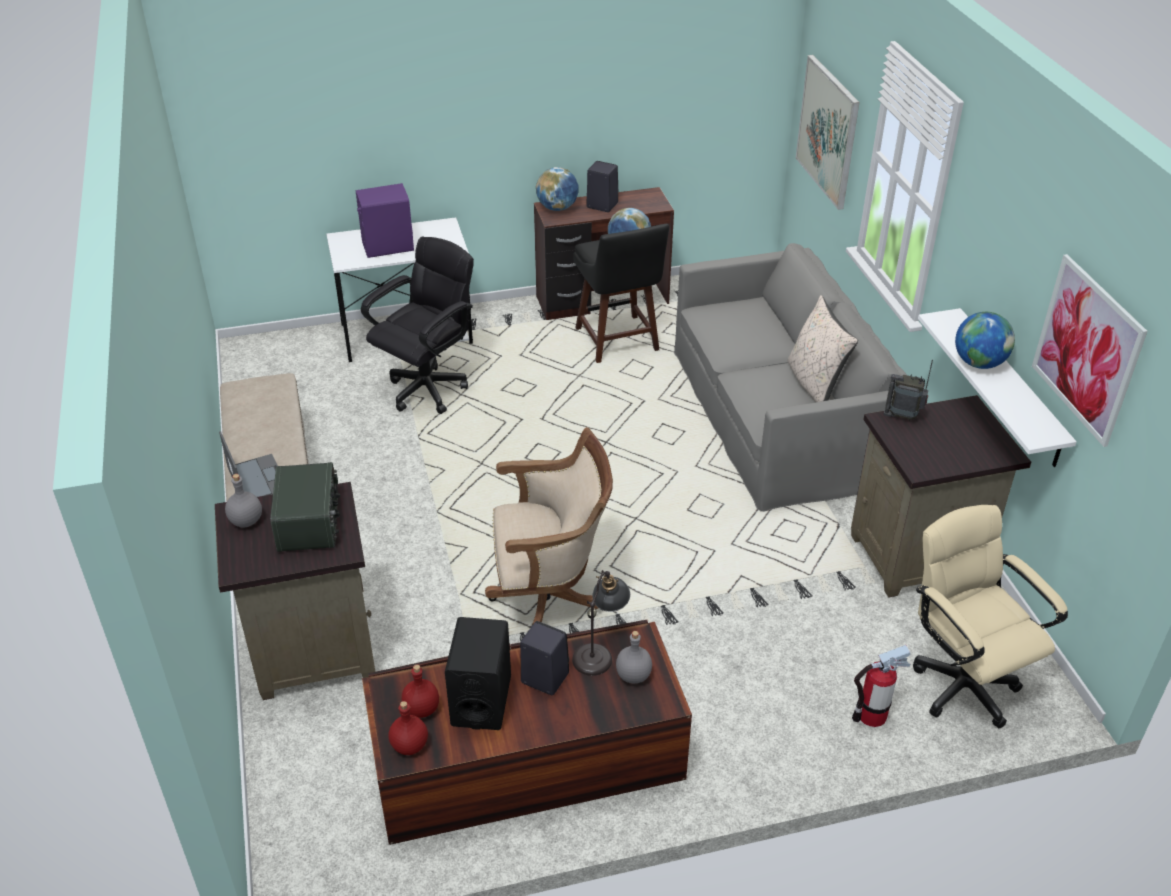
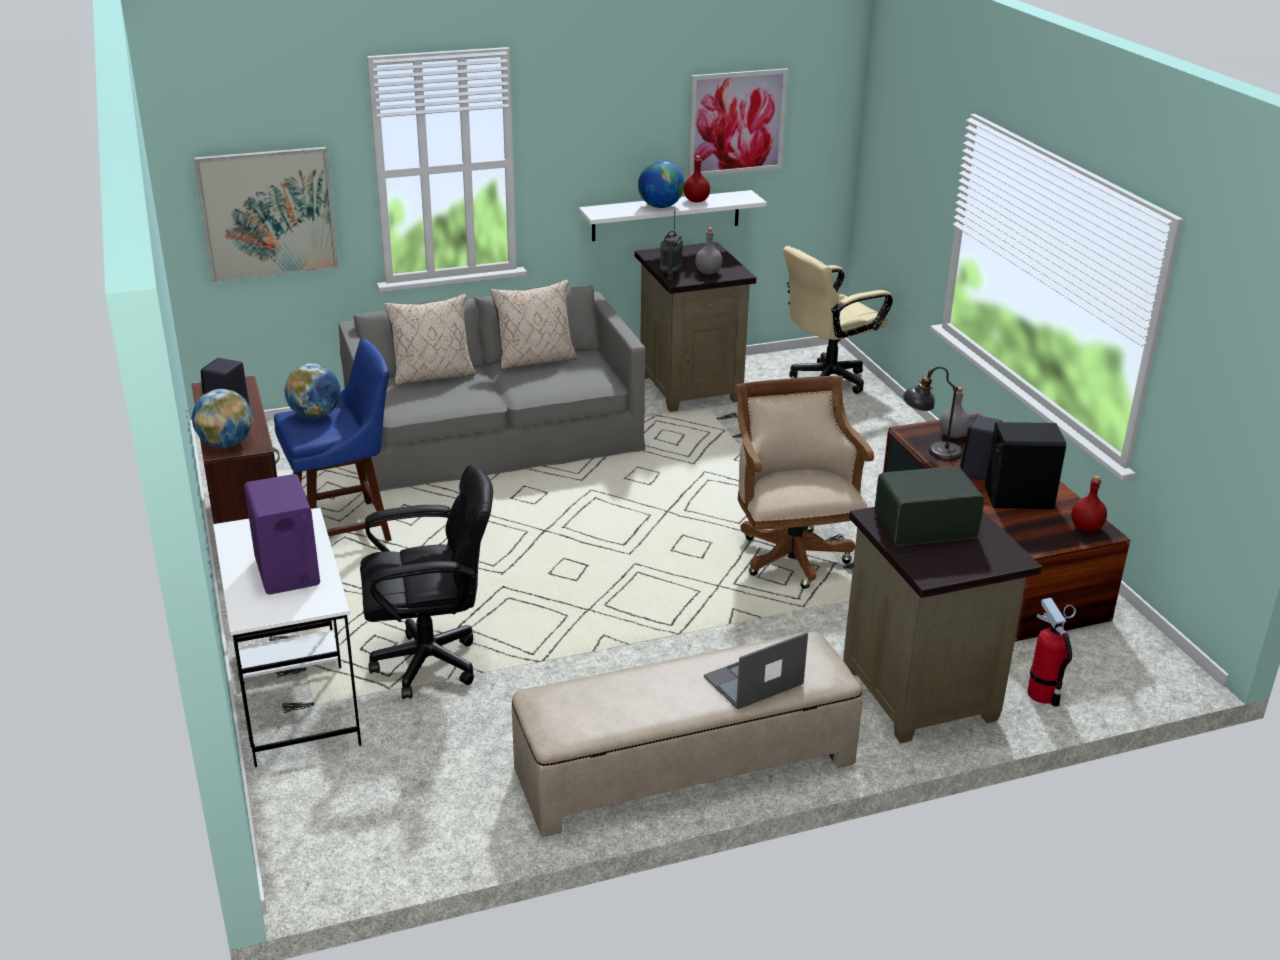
camera: 95 degrees left, 10 degrees down
grey bottle [225,474,262,527] -> grey bottle moved to [695,227,723,275]
black office chair [361,237,474,414] -> black office chair turned 135 degrees clockwise [360,465,493,699]
red bottle [402,664,439,718] -> red bottle moved to [684,156,710,202]
black stool [573,224,669,363] -> blue stool [274,339,391,541]
fire extinguisher [852,645,910,727] -> fire extinguisher moved to [1027,598,1076,707]
none -> beige pillow [384,294,476,385]

